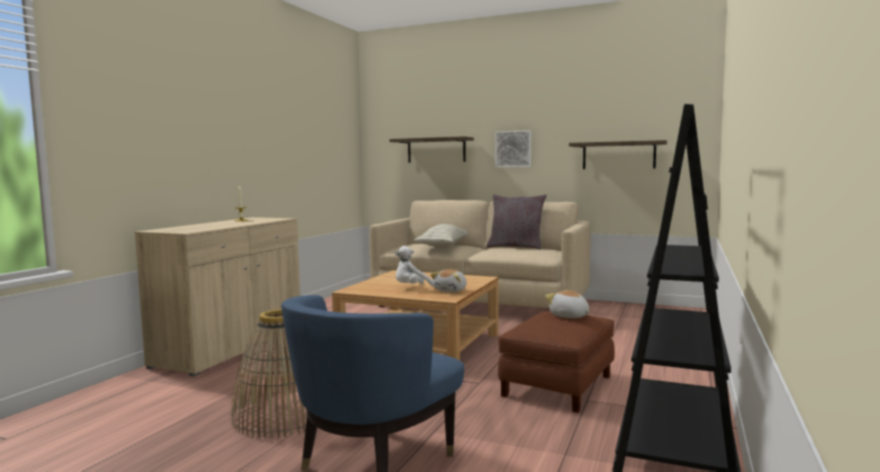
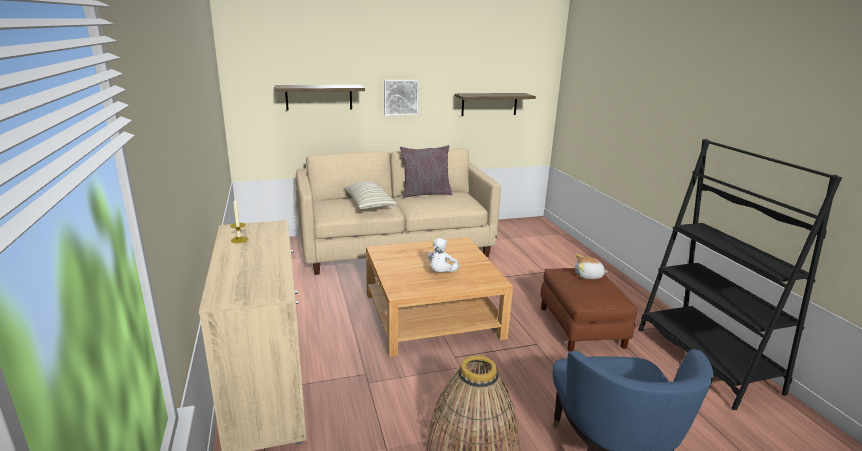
camera: 40 degrees left, 15 degrees up
plush toy [431,269,467,292] -> none

